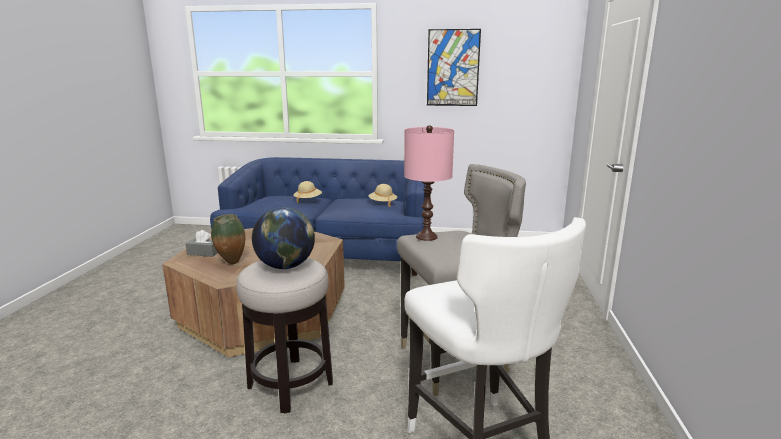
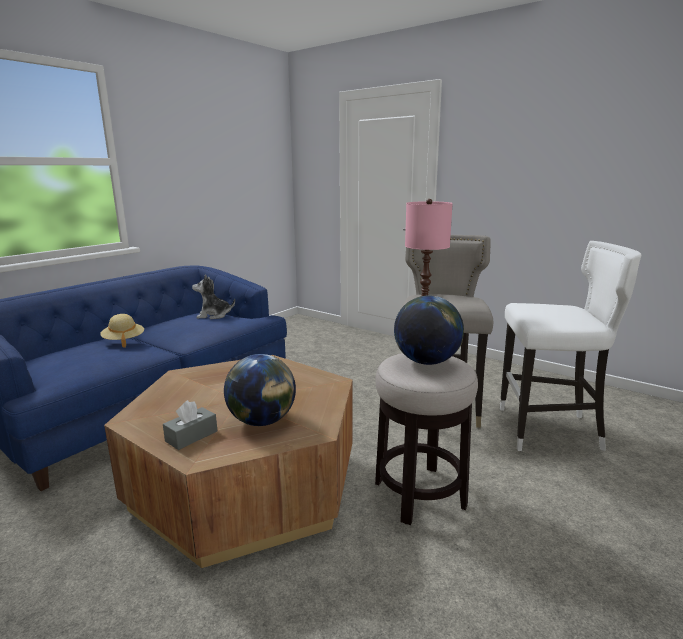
camera: 60 degrees left, 0 degrees up
vase [211,214,245,264] -> globe [224,354,296,426]
beige hat [368,184,397,207] -> plush toy [192,274,235,319]
picture [427,29,481,106] -> none

